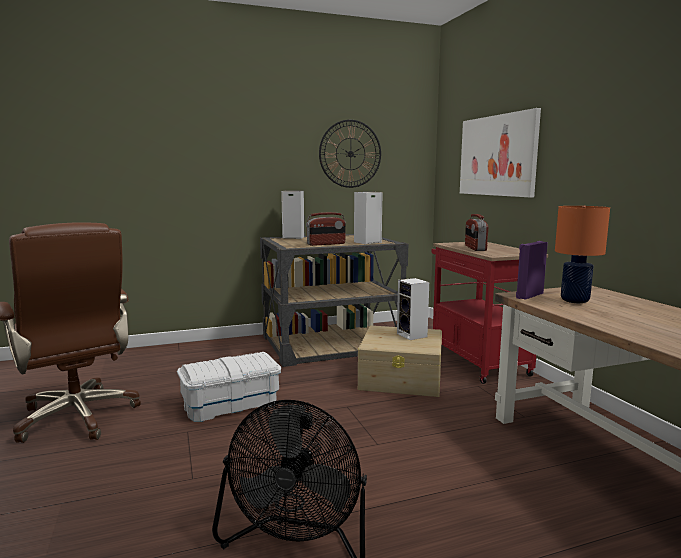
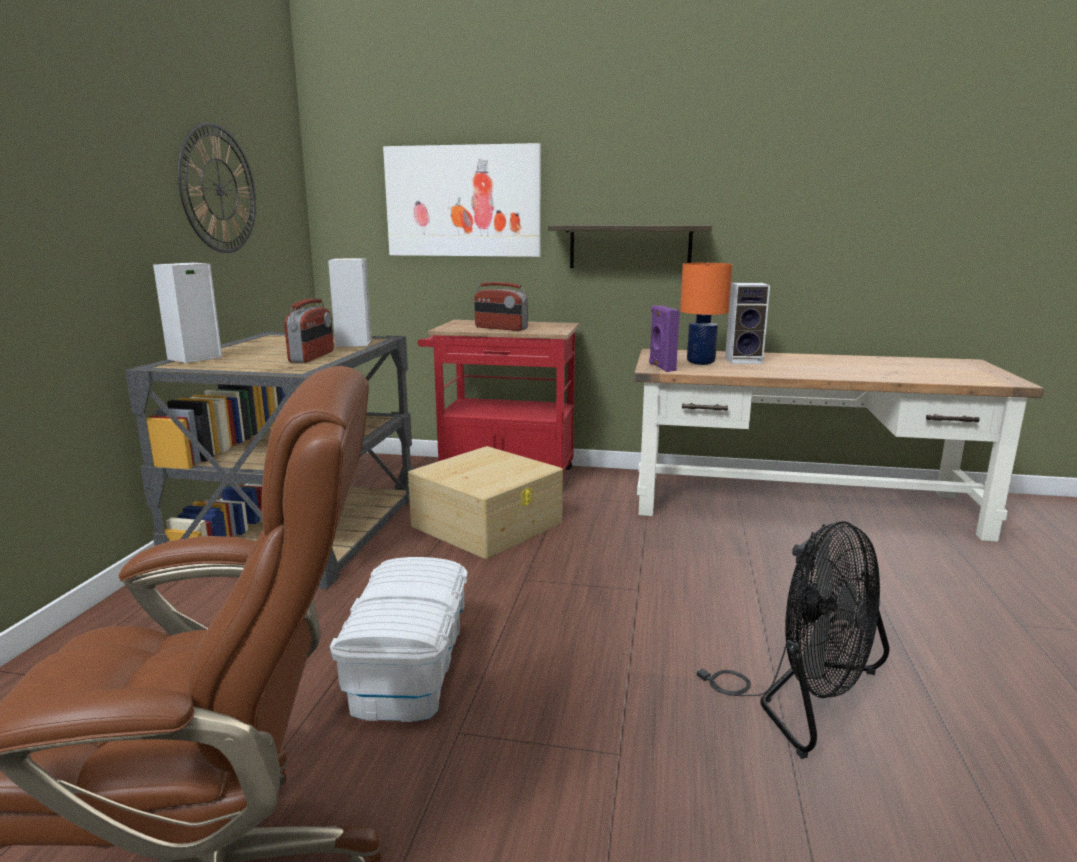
camera: 60 degrees left, 5 degrees up
speaker [397,278,429,340] -> speaker moved to [725,282,770,364]
none -> shelf [548,225,712,268]

